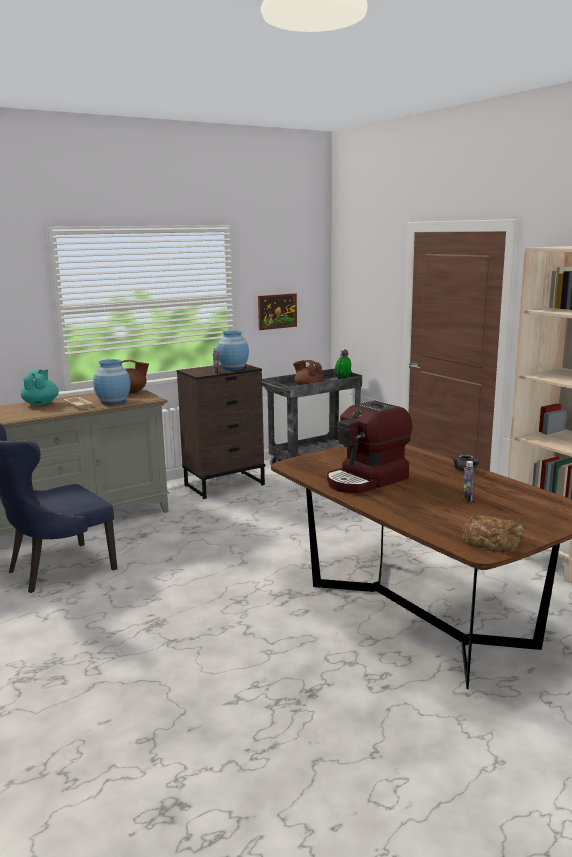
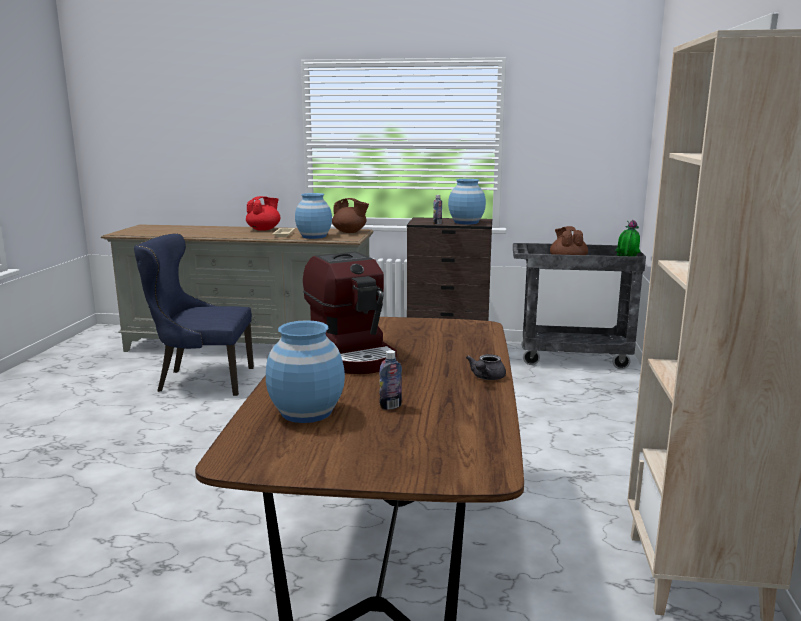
camera: 40 degrees right, 0 degrees up
turquoise teapot [21,370,59,406] -> red teapot [246,196,280,231]
picture [258,293,297,330] -> none
coffee machine [327,401,412,493] -> coffee machine turned 120 degrees counterclockwise [303,252,397,374]
bread [462,514,524,552] -> none
none -> blue vase [266,320,345,423]

